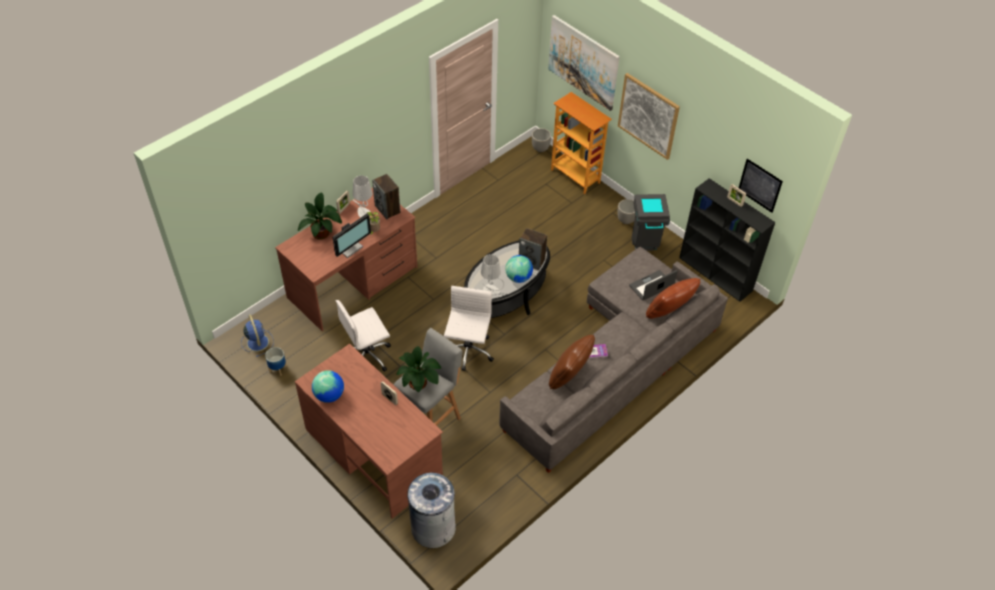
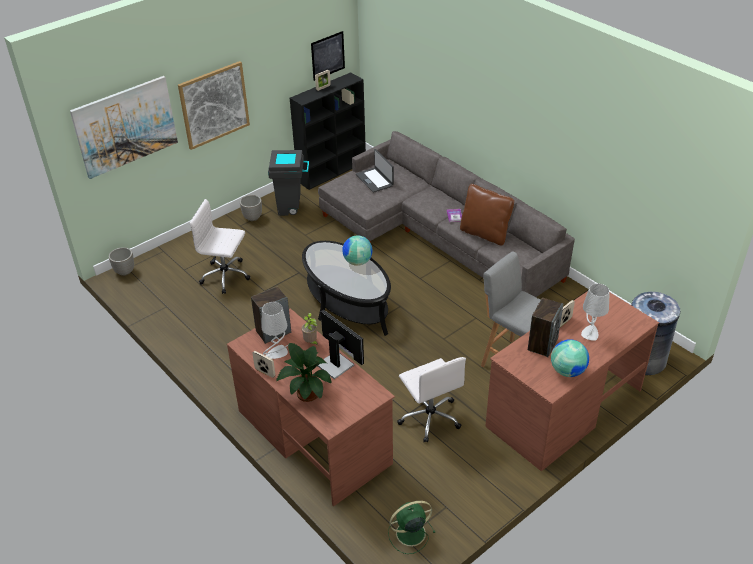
camera: 85 degrees left, 10 degrees down
blue fan [241,314,274,357] -> green fan [388,501,435,554]
planter [265,347,287,376] -> none
potted plant [397,346,441,392] -> none
white office chair [444,286,494,371] -> white office chair moved to [190,199,250,294]
grey table lamp [481,254,504,295] -> grey table lamp moved to [581,283,610,341]
speaker [519,228,547,270] -> speaker moved to [528,298,563,357]
bookcase [551,92,612,194] -> none
brown pillow [646,278,700,319] -> none

